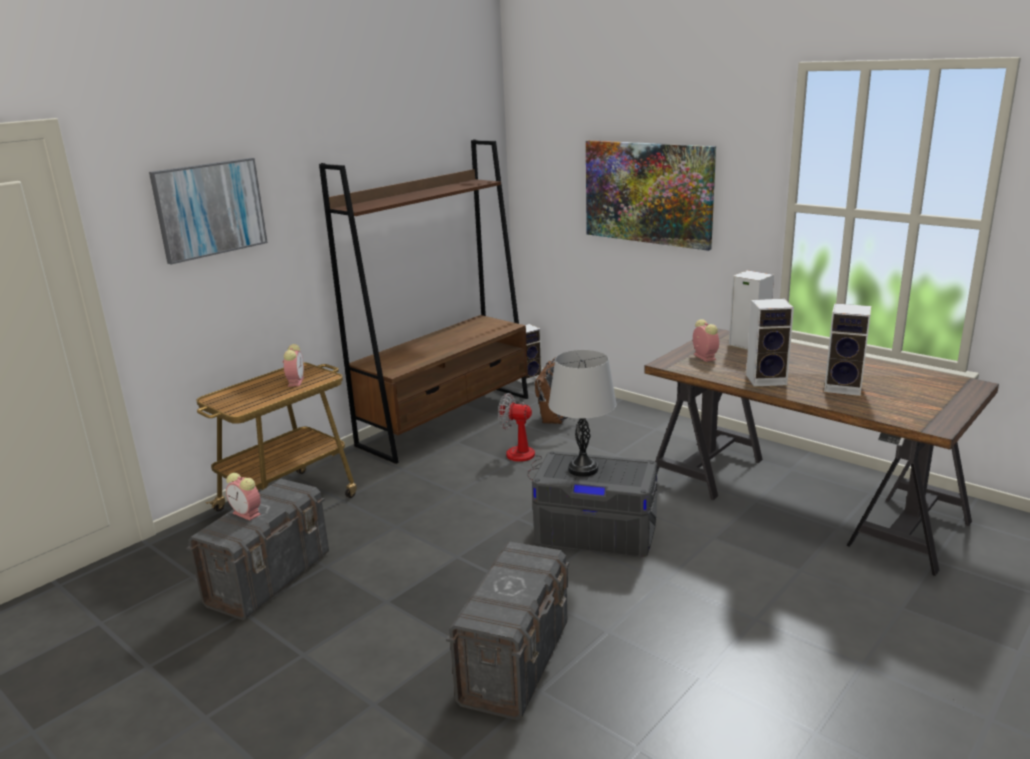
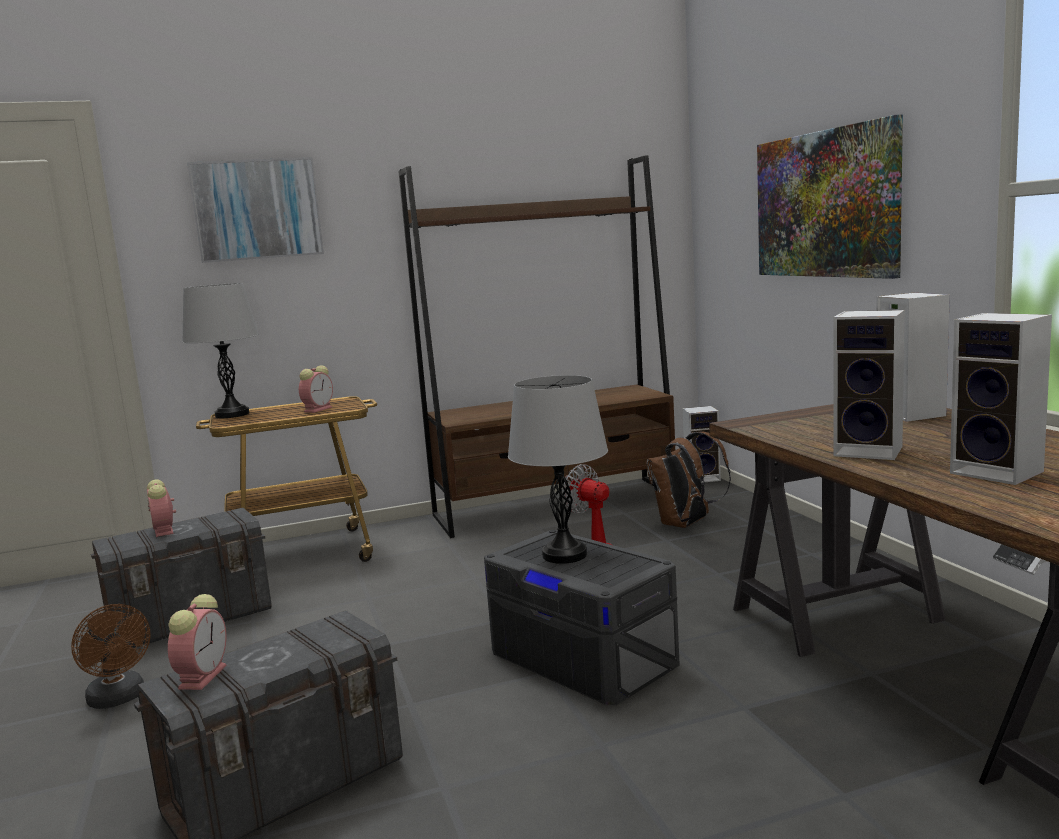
camera: 30 degrees right, 10 degrees down
alarm clock [693,319,719,362] -> alarm clock moved to [168,594,226,690]
none -> brown fan [71,604,151,709]
none -> grey table lamp [182,283,259,418]

